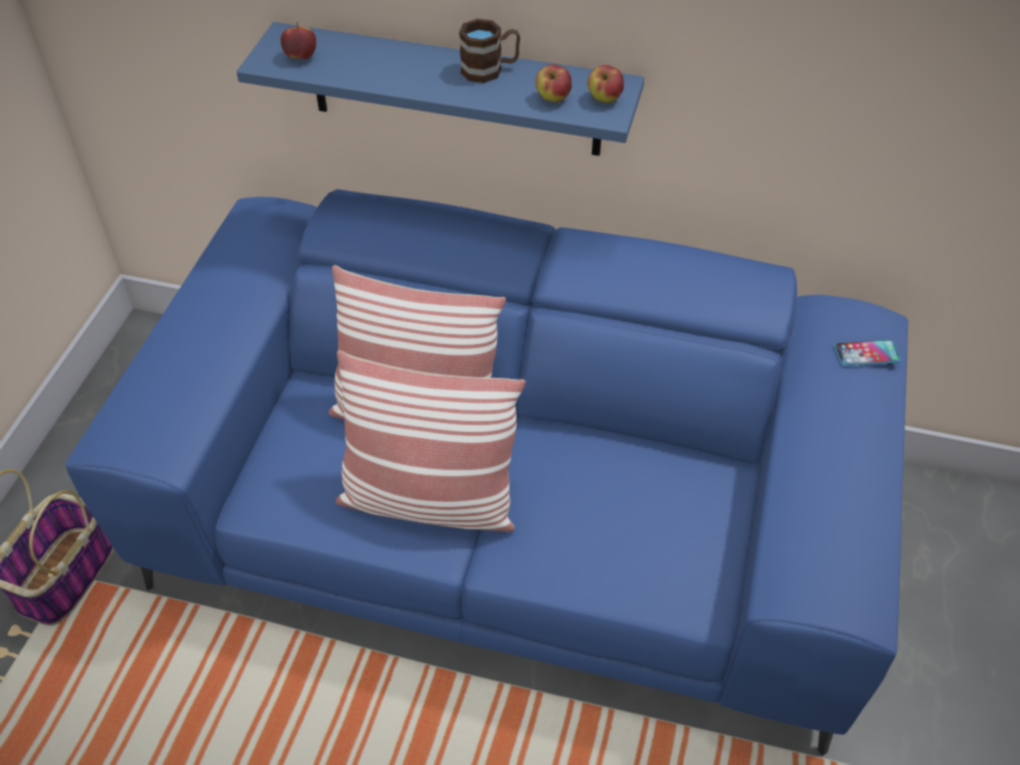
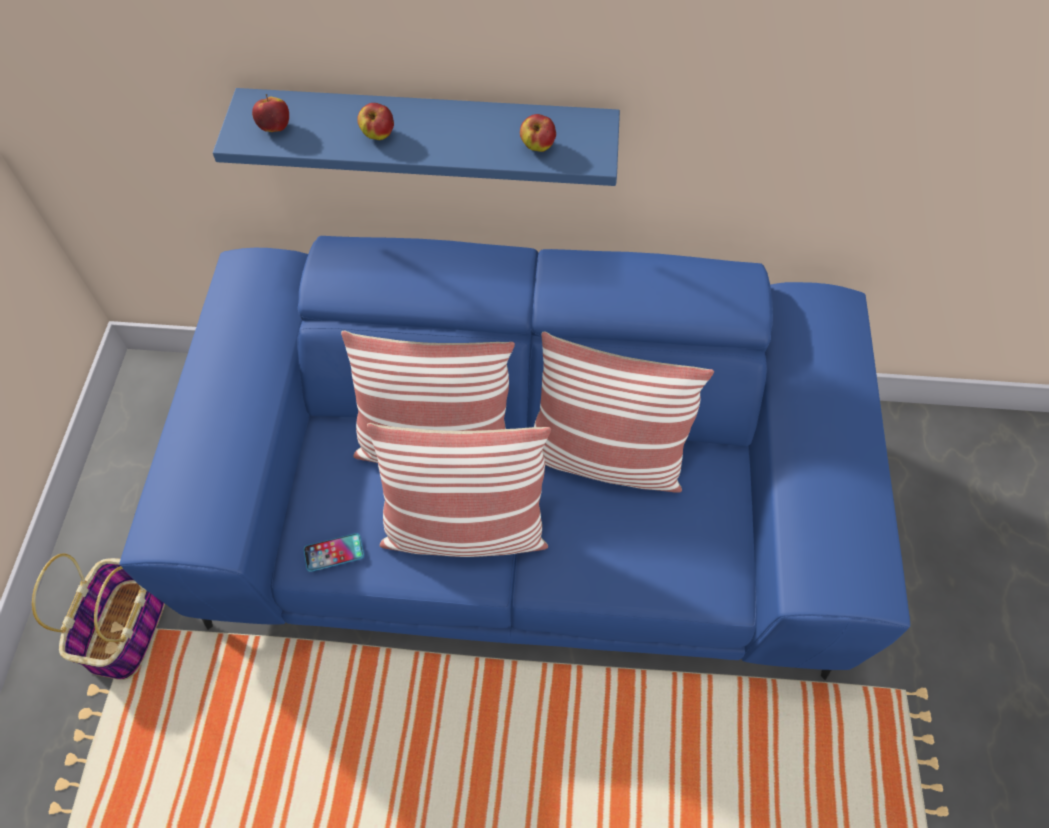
camera: 10 degrees left, 10 degrees up
brown mug [459,19,520,83] -> none
apple [588,65,624,103] -> apple moved to [357,103,394,140]
phone [834,339,901,366] -> phone moved to [303,533,364,572]
none -> pillow [534,331,714,493]

